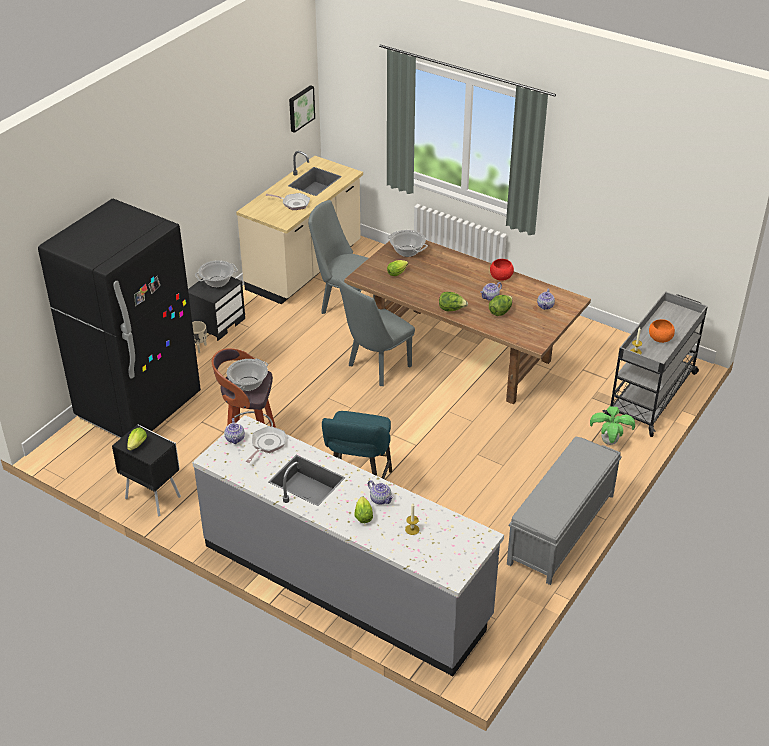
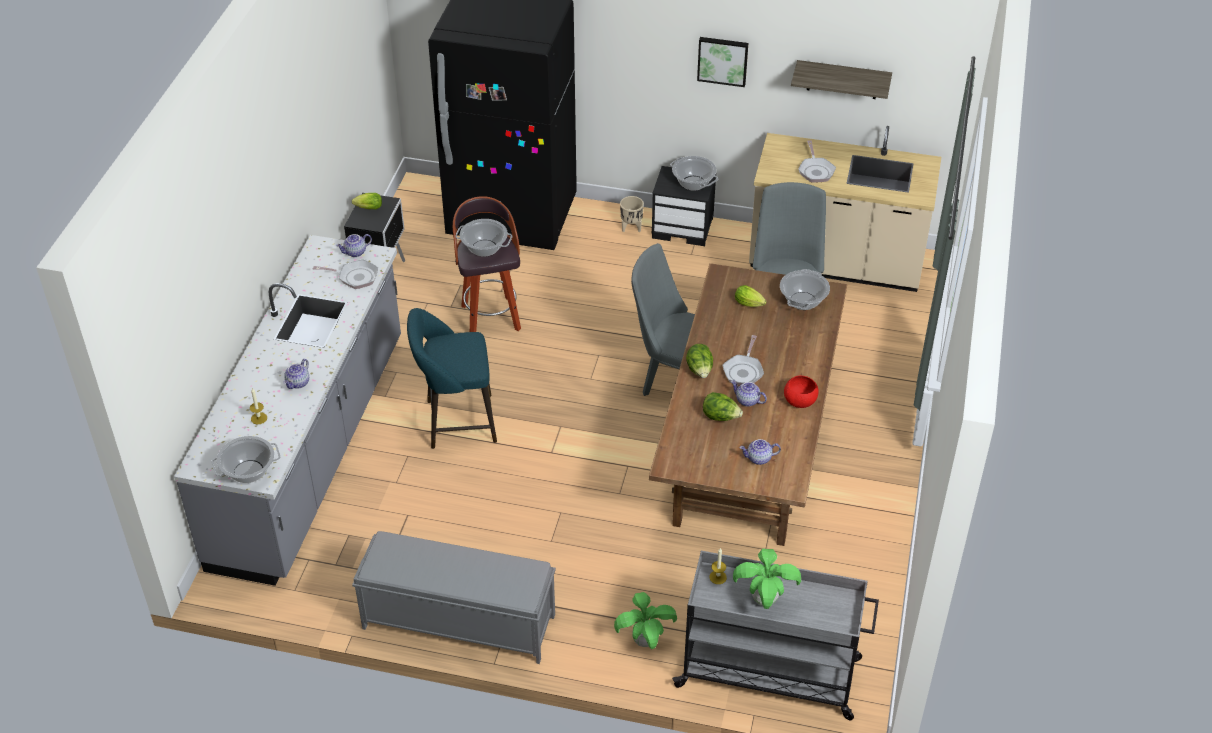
camera: 70 degrees right, 5 degrees up
picture [289,85,315,133] -> picture moved to [697,37,748,87]
lettuce [354,496,373,523] -> none
orange bowl [649,319,675,343] -> potted plant [733,548,801,609]
none -> cooking pot [211,436,281,483]
none -> frying pan [723,335,764,385]
none -> shelf [791,60,892,99]

